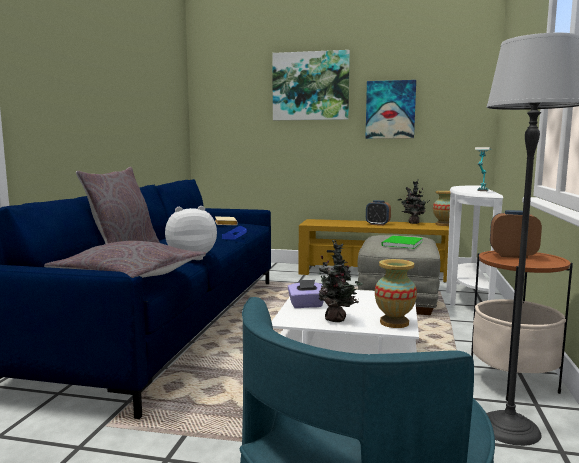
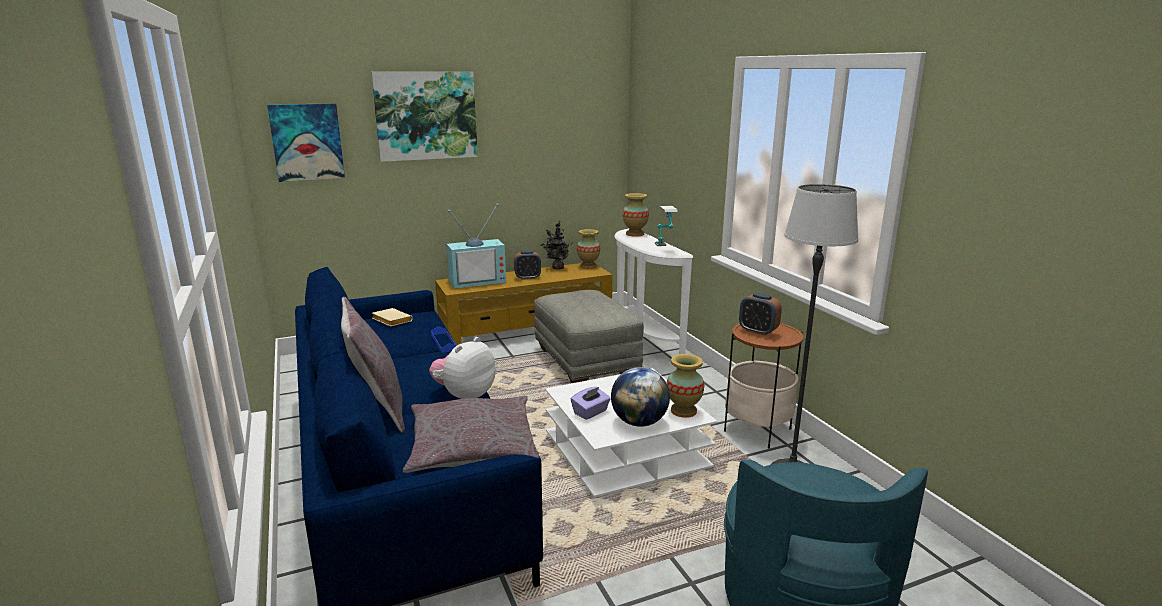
camera: 35 degrees left, 10 degrees up
potted plant [314,240,363,322] -> globe [611,367,670,427]
picture [365,80,416,139] -> picture moved to [267,103,345,182]
green book [381,236,423,249] -> none
alarm clock [490,210,542,258] -> alarm clock turned 120 degrees counterclockwise [739,293,782,336]
none -> television [446,204,506,289]
none -> vase [623,193,649,237]

